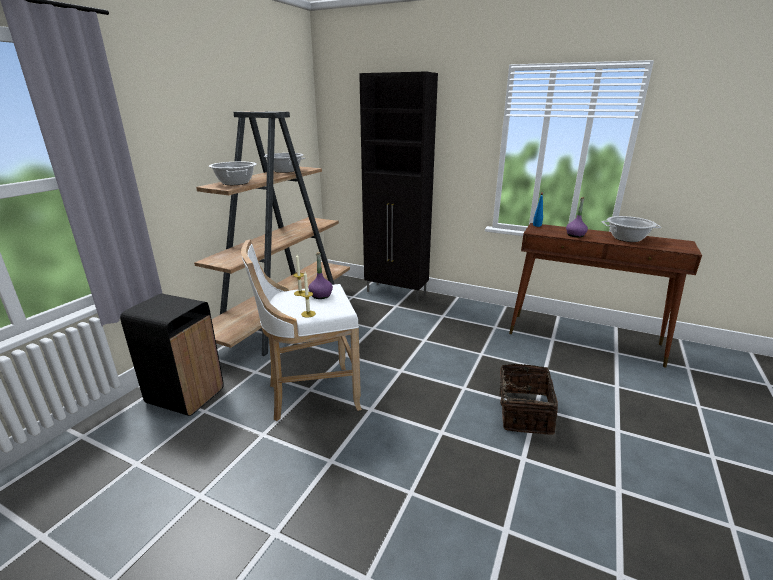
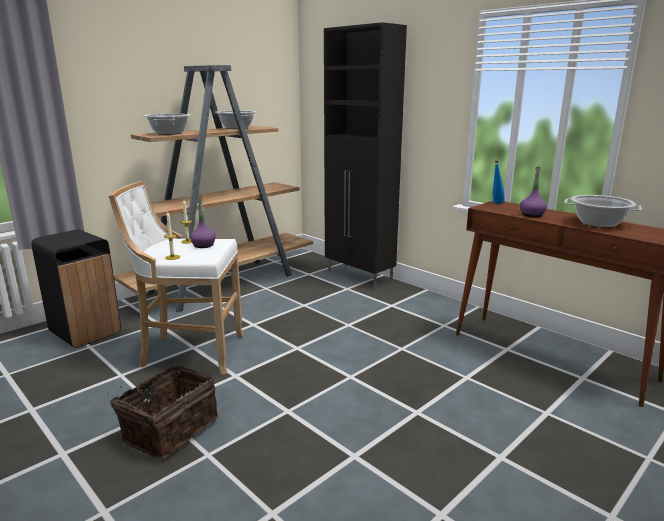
camera: 20 degrees right, 5 degrees down
basket [499,364,558,435] -> basket moved to [107,366,218,459]

